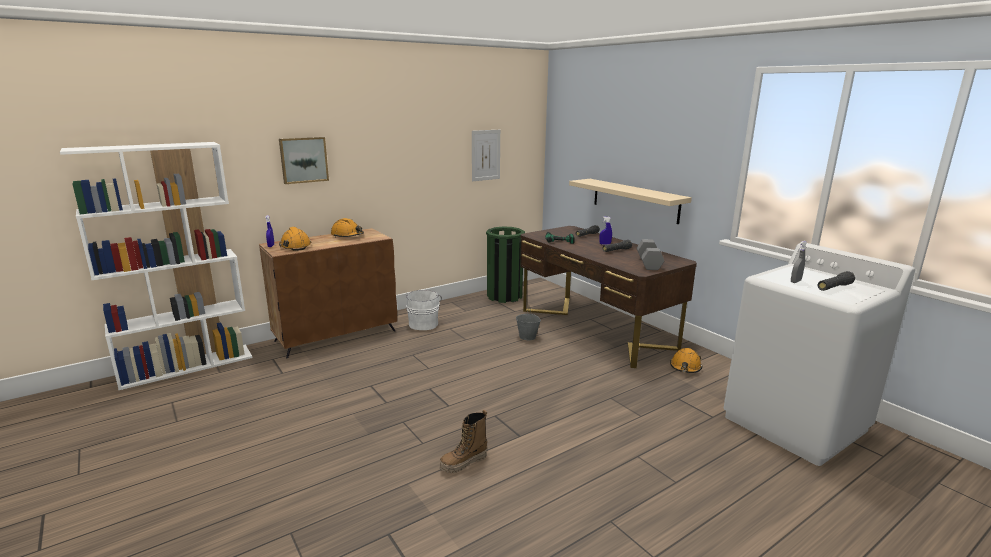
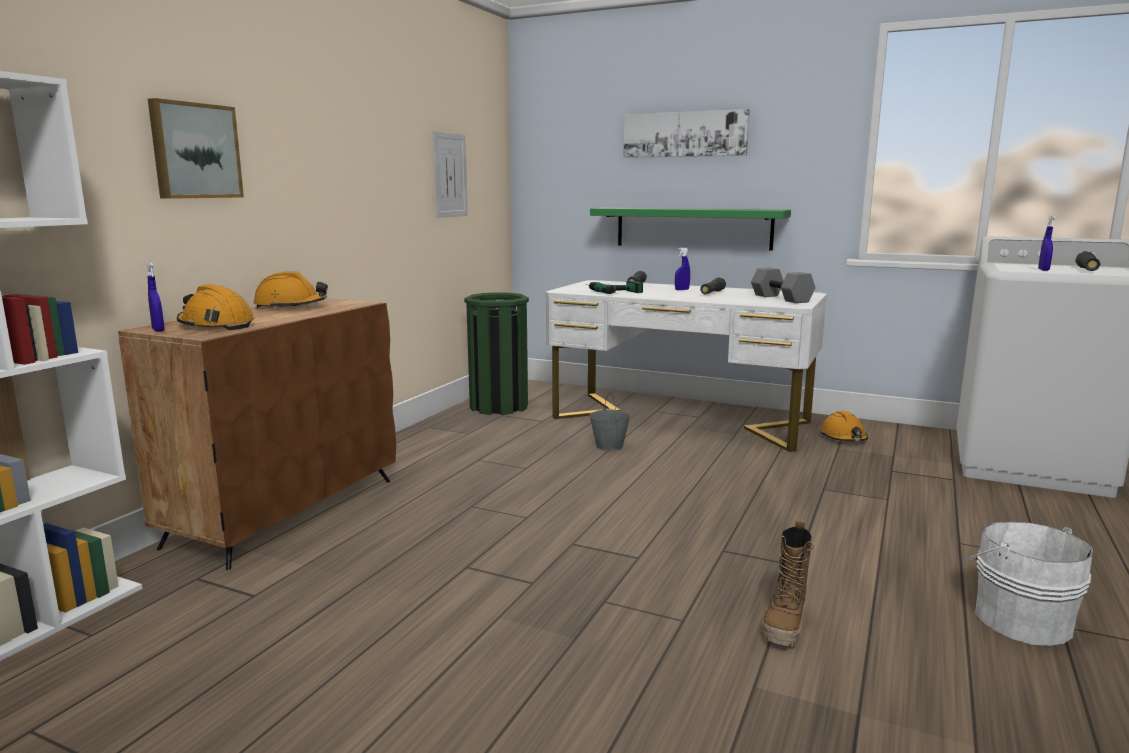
camera: 30 degrees left, 5 degrees down
white bucket [406,290,442,330] -> white bucket moved to [967,522,1093,646]
brown desk [520,226,697,368] -> white desk [545,280,827,452]
beige shelf [569,179,692,224] -> green shelf [590,207,791,251]
grey spray bottle [791,241,807,283] -> blue spray bottle [1038,215,1055,271]
none -> picture [624,109,750,158]

